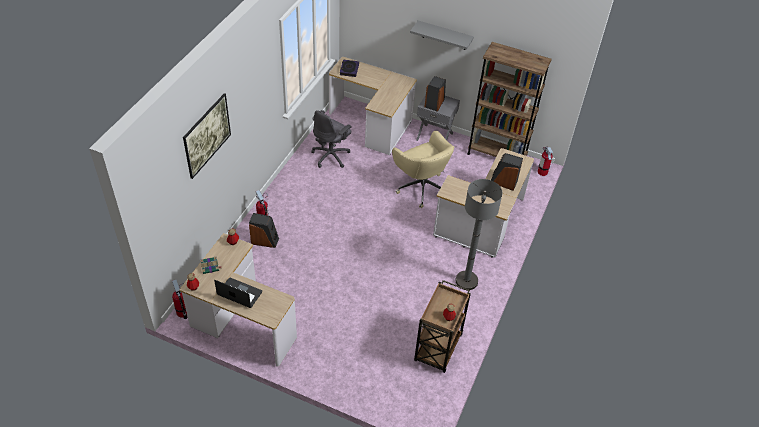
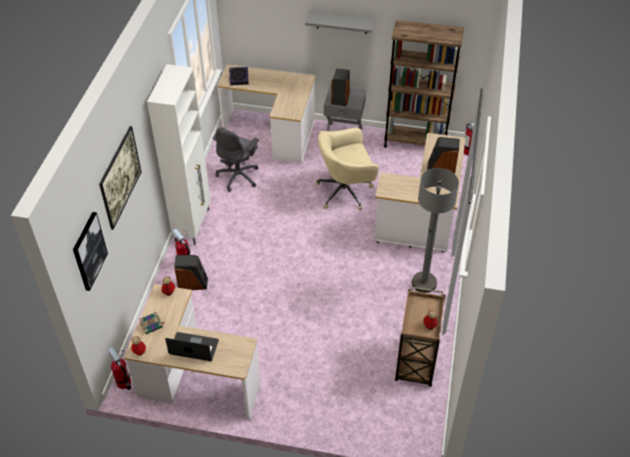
camera: 10 degrees left, 0 degrees up
beige office chair [392,131,455,208] -> beige office chair turned 120 degrees clockwise [315,128,379,210]
none -> picture [73,212,108,291]
none -> white cabinet [147,64,211,245]

